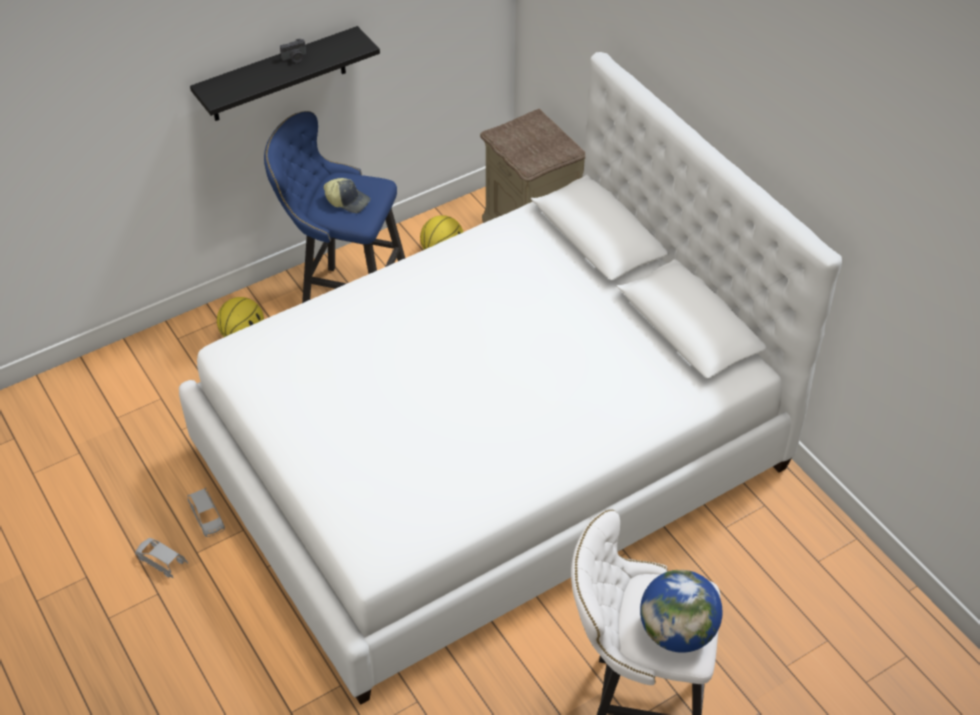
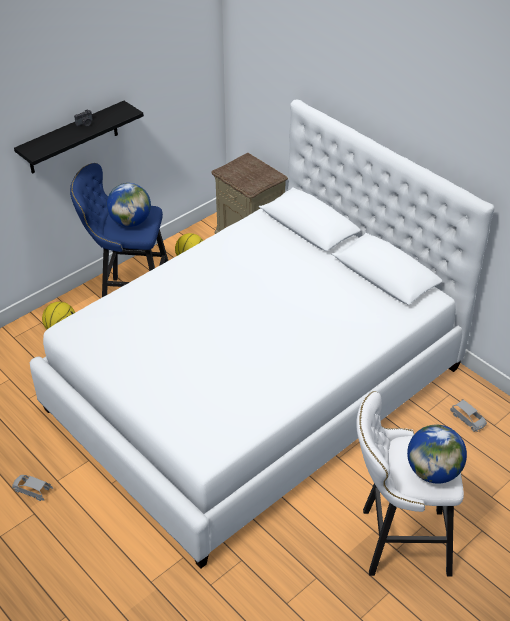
camera: 10 degrees left, 5 degrees down
grey toy car [187,488,225,537] -> grey toy car moved to [450,399,487,432]
cap [324,178,370,213] -> globe [107,183,151,227]

